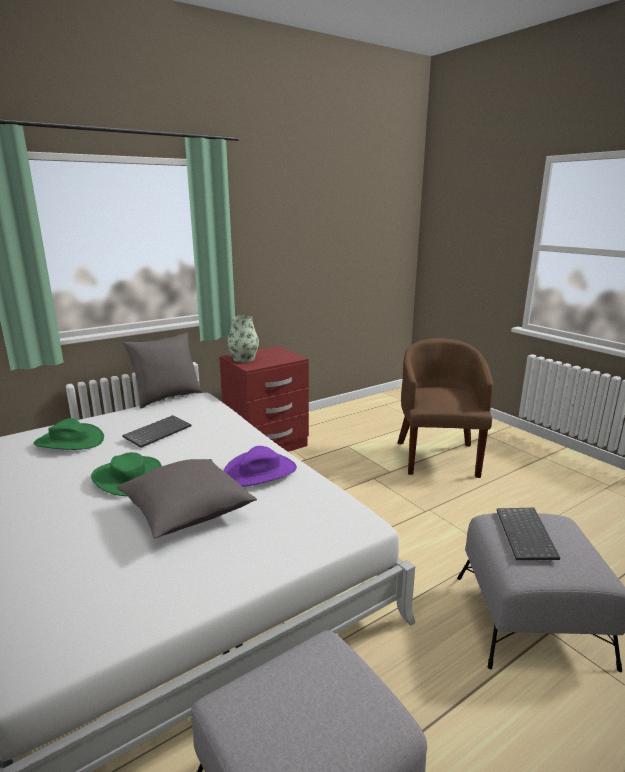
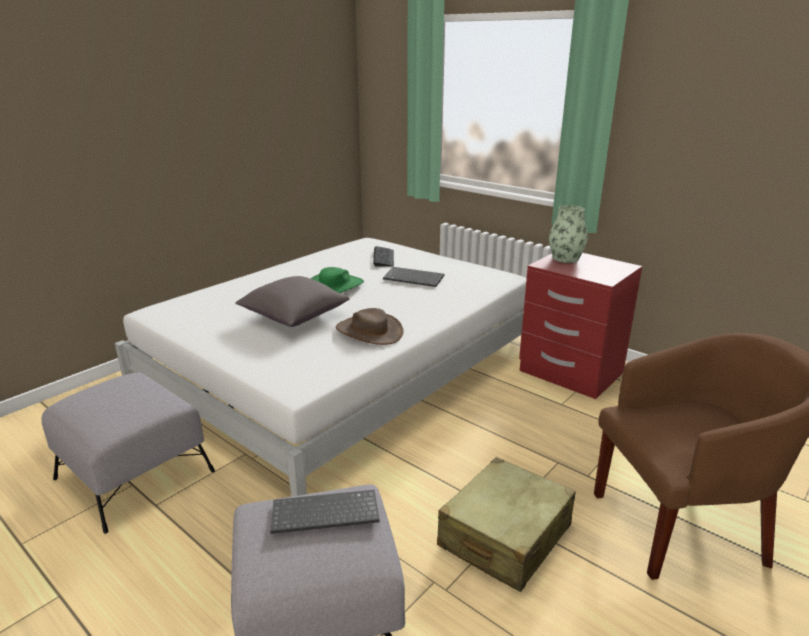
camera: 75 degrees right, 5 degrees up
green hat [34,418,104,450] -> keyboard [373,246,394,267]
grey pillow [123,333,203,409] -> none
purple hat [223,446,297,487] -> brown hat [336,308,404,345]
none -> beige suitcase [437,457,576,592]

